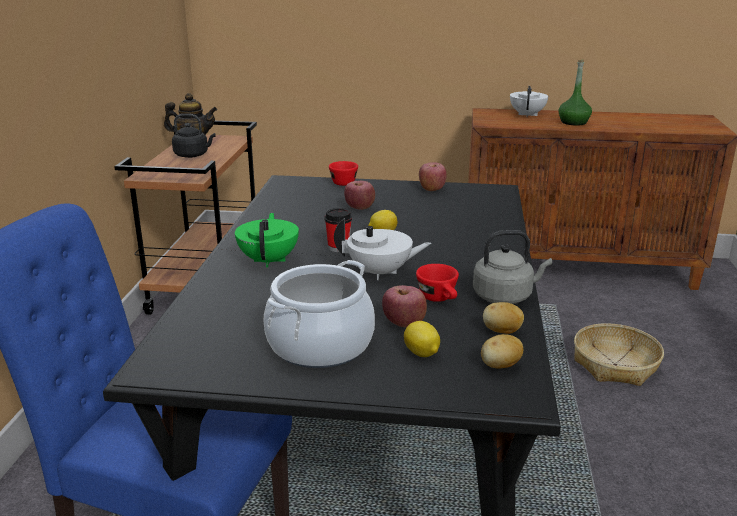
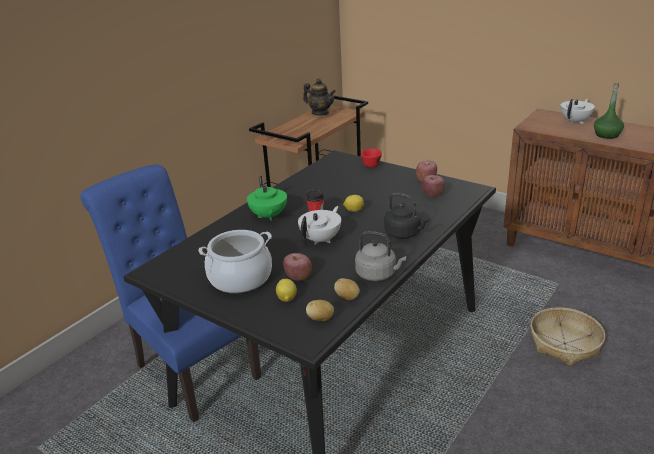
camera: 30 degrees right, 5 degrees up
black kettle [172,114,215,158] -> black kettle moved to [384,193,430,239]
green teapot [235,213,299,267] -> green teapot turned 135 degrees clockwise [247,176,287,221]
white teapot [334,218,432,280] -> white teapot turned 90 degrees counterclockwise [298,206,341,245]
apple [344,181,375,210] -> apple moved to [422,175,445,197]
red cup [416,264,459,302] -> none

